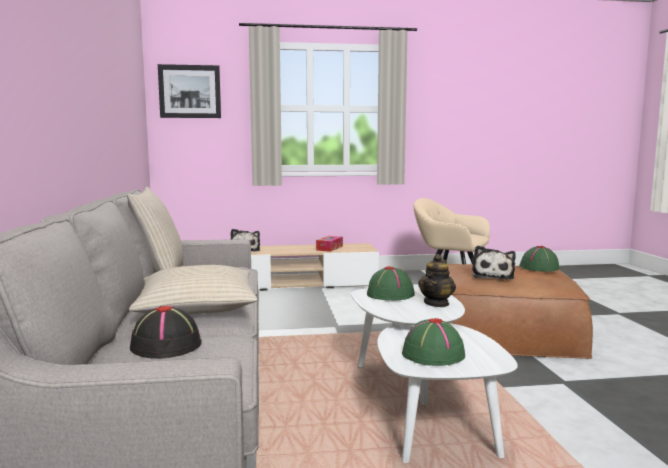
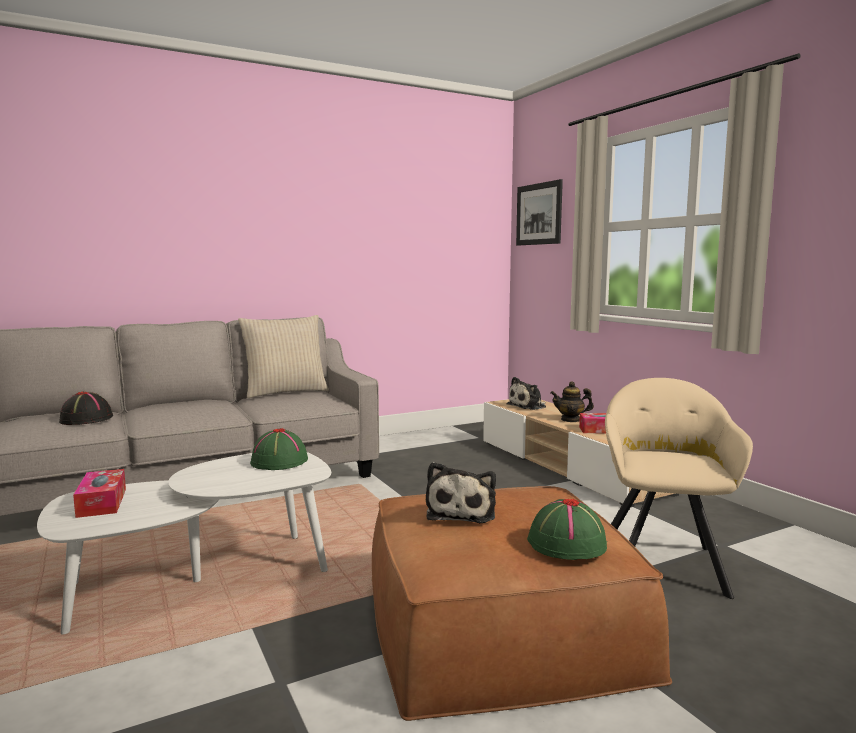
camera: 70 degrees right, 0 degrees up
beige pillow [129,265,257,315] -> none
green hat [402,318,465,366] -> tissue box [73,469,126,518]
teapot [418,254,456,307] -> teapot moved to [551,381,594,422]
plush toy [472,246,516,279] -> plush toy turned 75 degrees counterclockwise [426,462,496,523]

